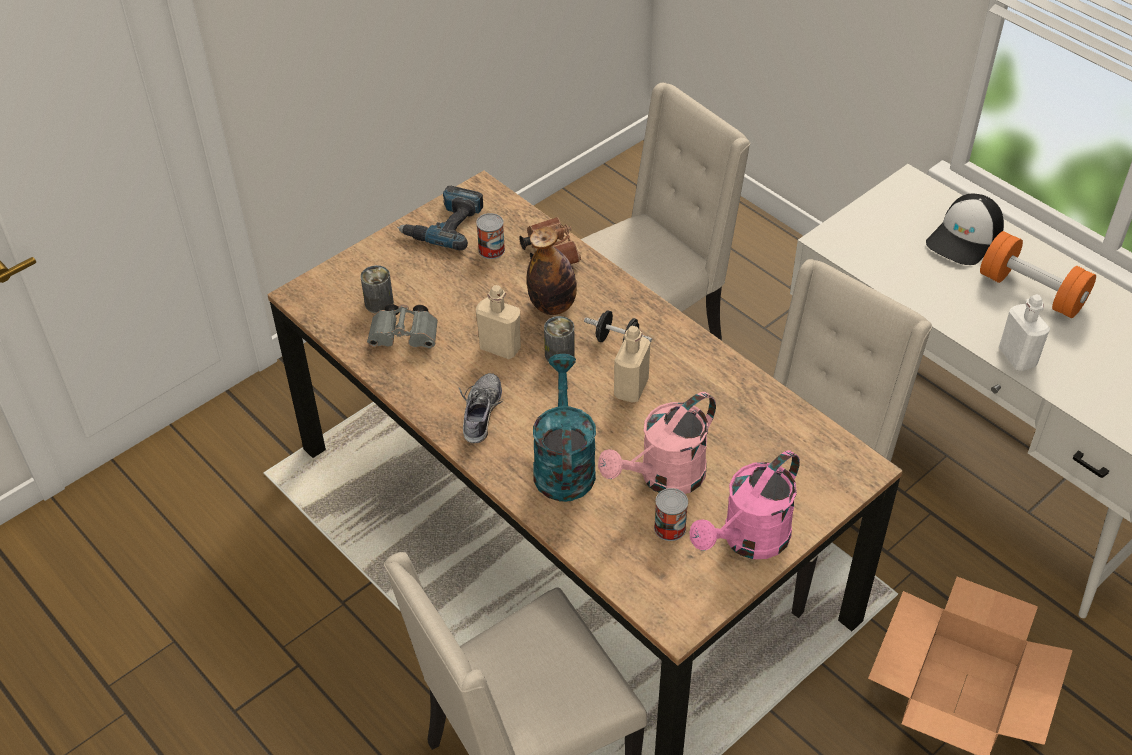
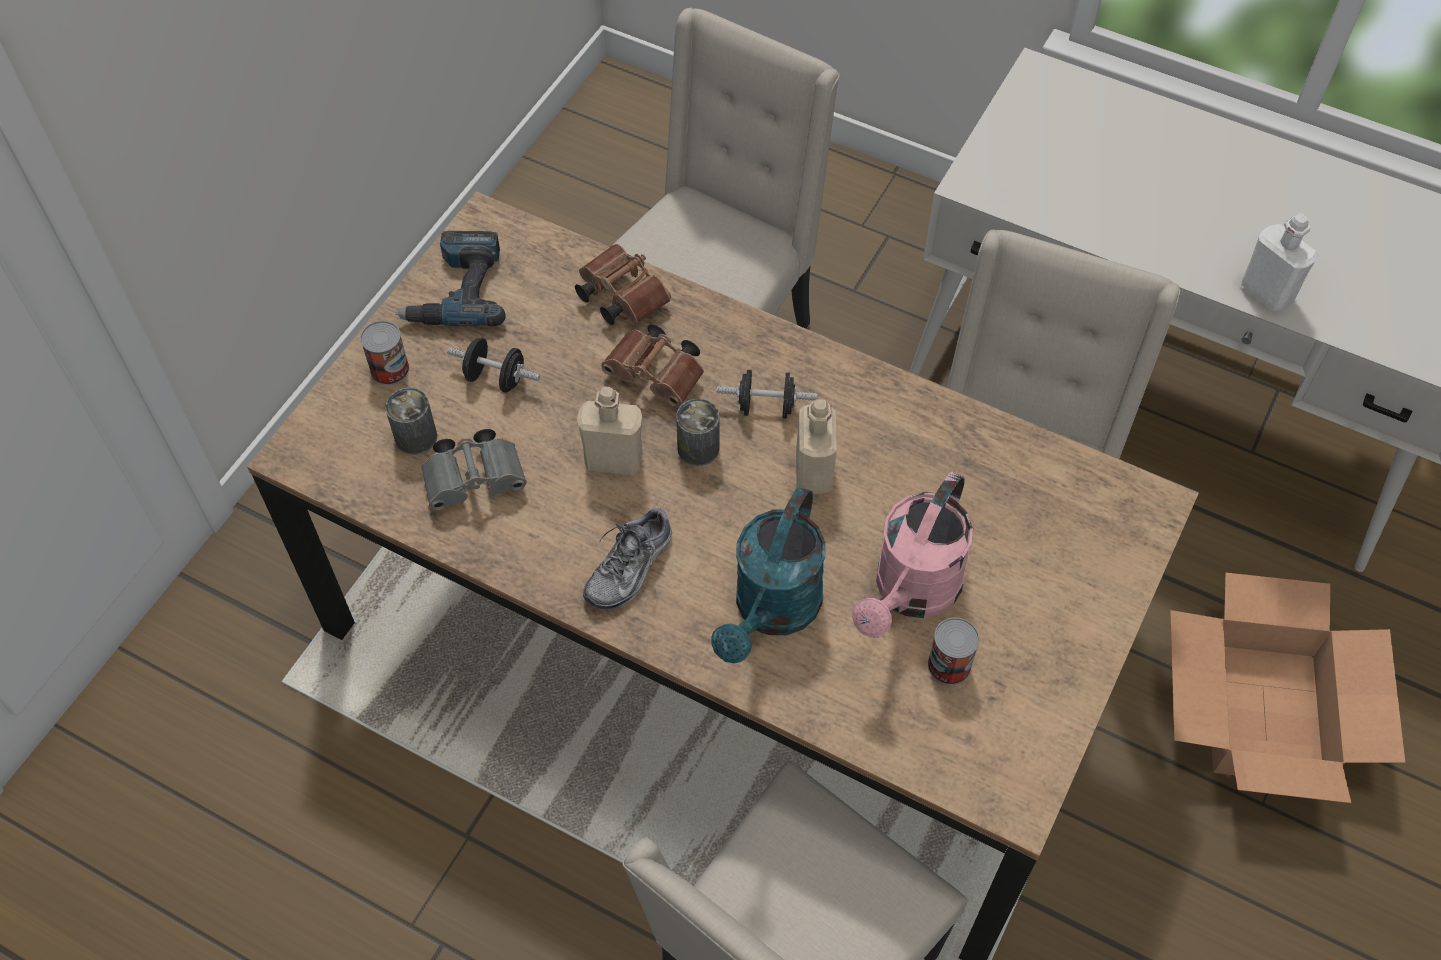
camera: 20 degrees left, 10 degrees up
shoe [459,373,503,444] -> shoe turned 135 degrees counterclockwise [583,507,672,609]
can [476,213,505,259] -> can moved to [360,321,410,385]
bottle [527,227,577,315] -> brown binoculars [601,324,704,407]
turquoise watering can [533,354,596,502] -> turquoise watering can turned 135 degrees counterclockwise [711,486,825,663]
pink watering can [690,450,800,559] -> none
cap [926,194,1004,265] -> none
orange dumbbell [980,231,1096,318] -> none
none -> black dumbbell [447,337,540,392]

